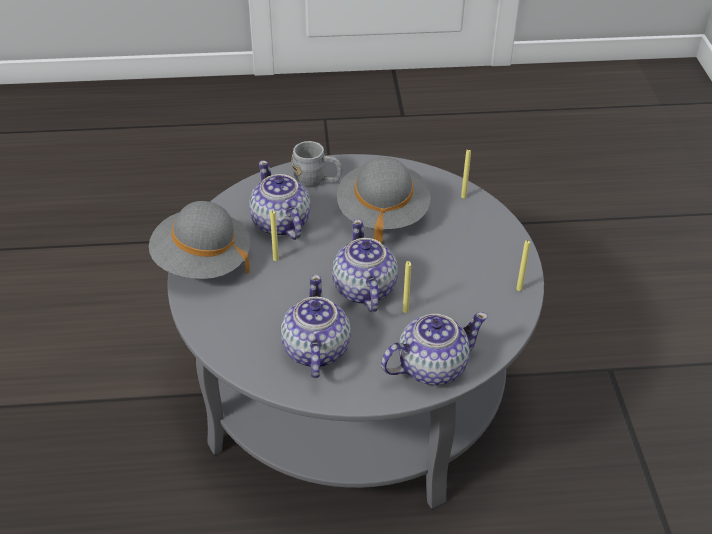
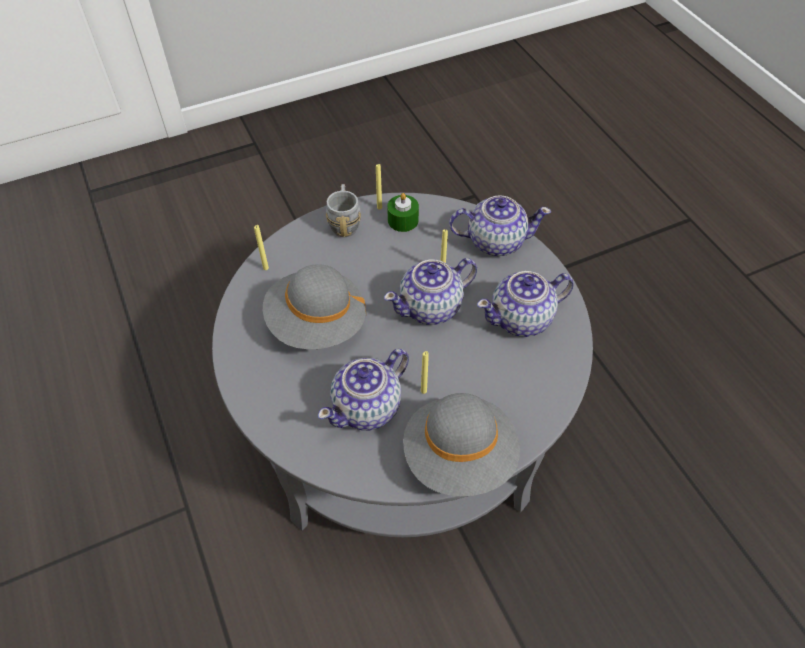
camera: 110 degrees left, 10 degrees up
grey mug [291,141,342,188] -> grey mug moved to [326,184,361,237]
teapot [381,312,488,385] -> teapot turned 135 degrees clockwise [449,195,551,256]
none -> green candle [387,193,419,232]

